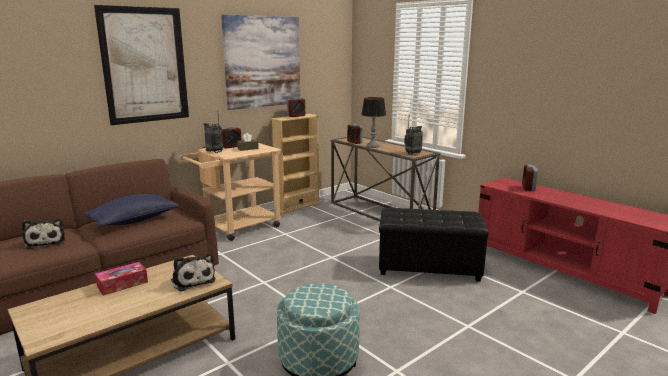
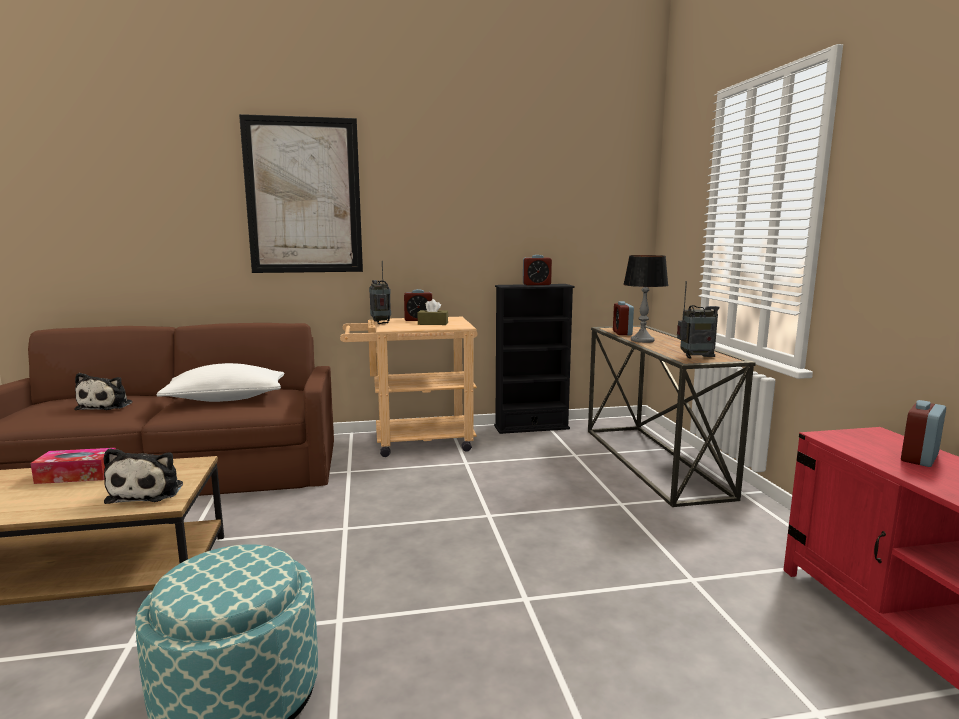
camera: 30 degrees right, 5 degrees down
blue pillow [84,194,180,227] -> white pillow [157,363,284,402]
picture [221,14,300,110] -> none
beige bookcase [271,114,320,213] -> black bookcase [494,284,575,434]
black ottoman [379,208,489,282] -> none

